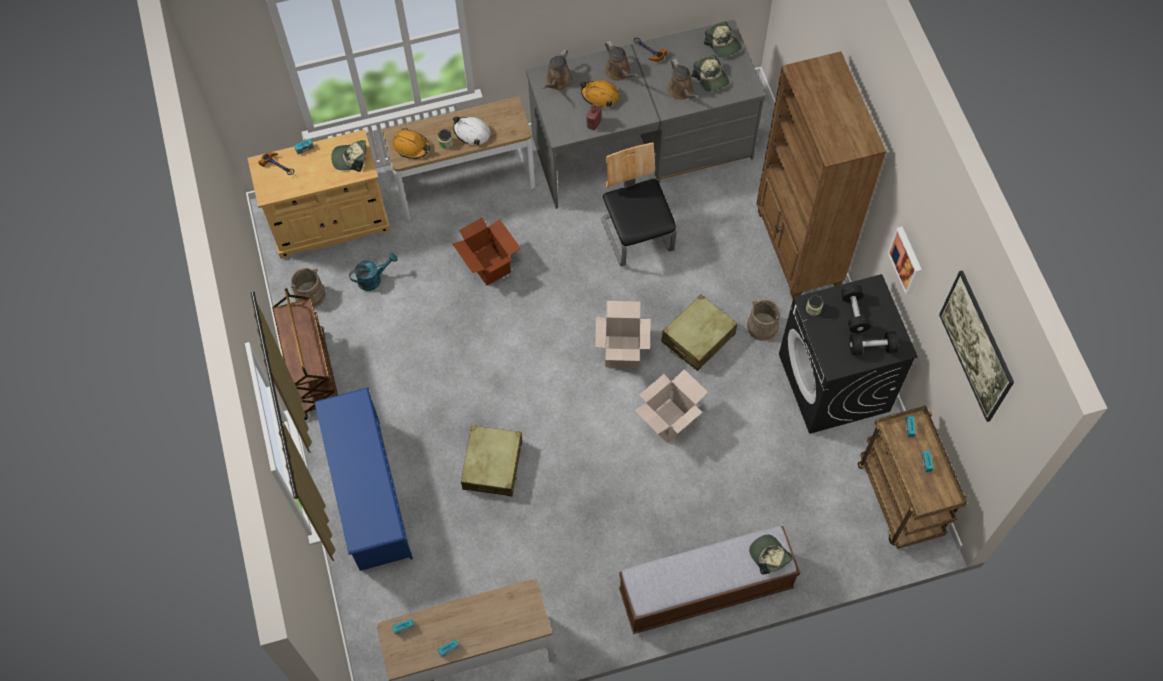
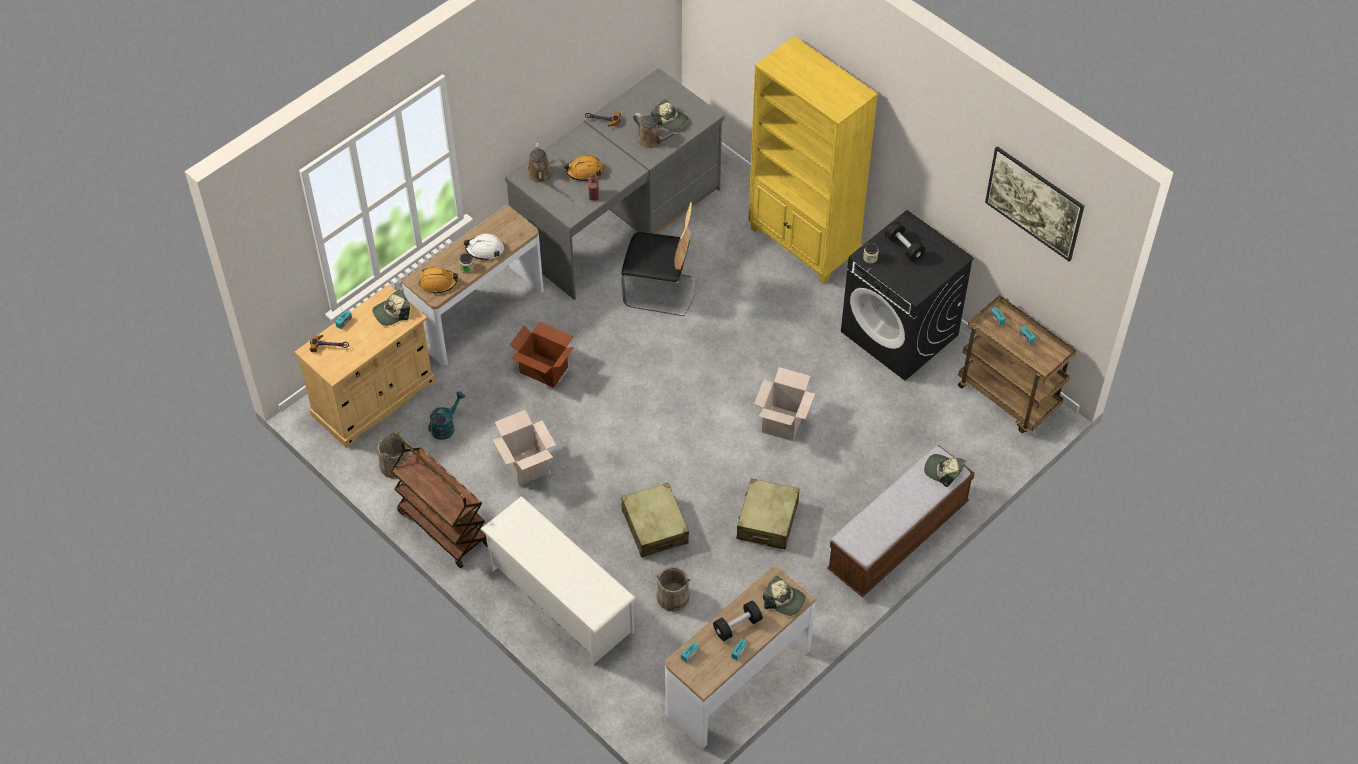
camera: 30 degrees left, 10 degrees down
blue shoe rack [314,388,413,571] -> white shoe rack [481,496,635,665]
cardboard box [595,301,651,368] -> cardboard box moved to [492,410,556,486]
chair [601,142,676,267] -> chair turned 150 degrees clockwise [621,202,696,316]
brown watering can [604,41,639,81] -> none
beige suitcase [661,295,738,371] -> beige suitcase moved to [737,479,799,550]
cap [704,21,742,58] -> cap moved to [763,576,806,616]
beige bucket [747,300,780,341] -> beige bucket moved to [656,567,690,612]
brown bookcase [756,51,886,299] -> yellow bookcase [748,36,878,284]
black dumbbell [849,331,898,355] -> black dumbbell moved to [713,601,763,641]
picture [888,227,922,295] -> none

